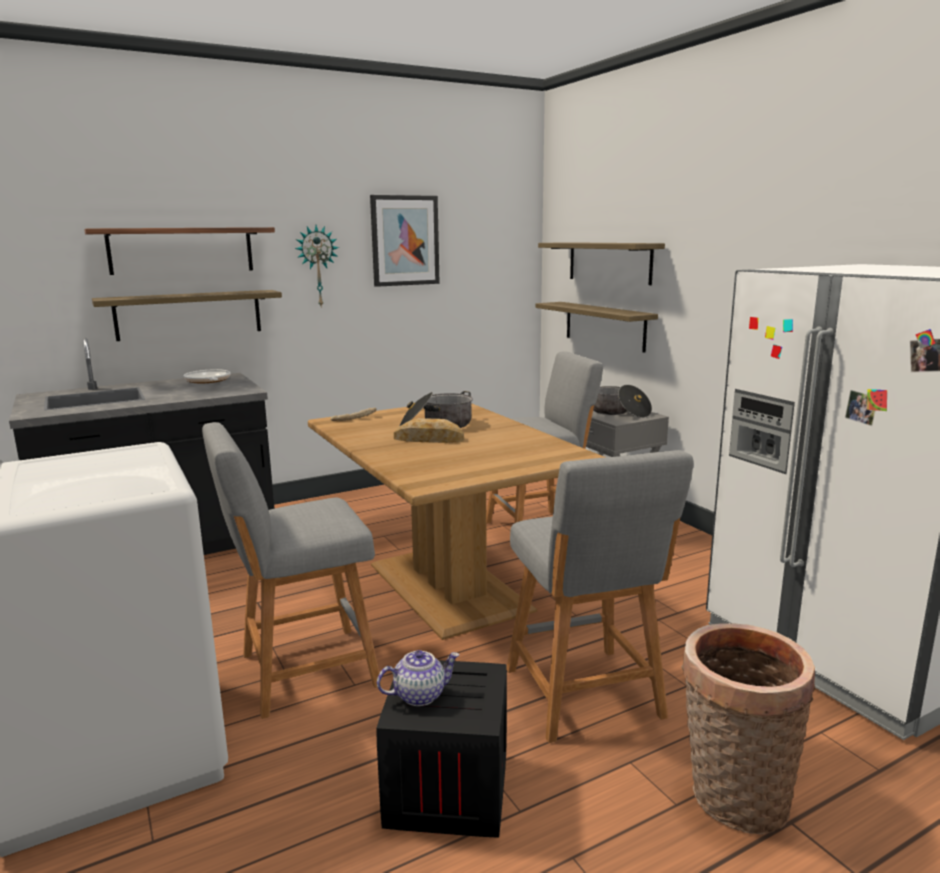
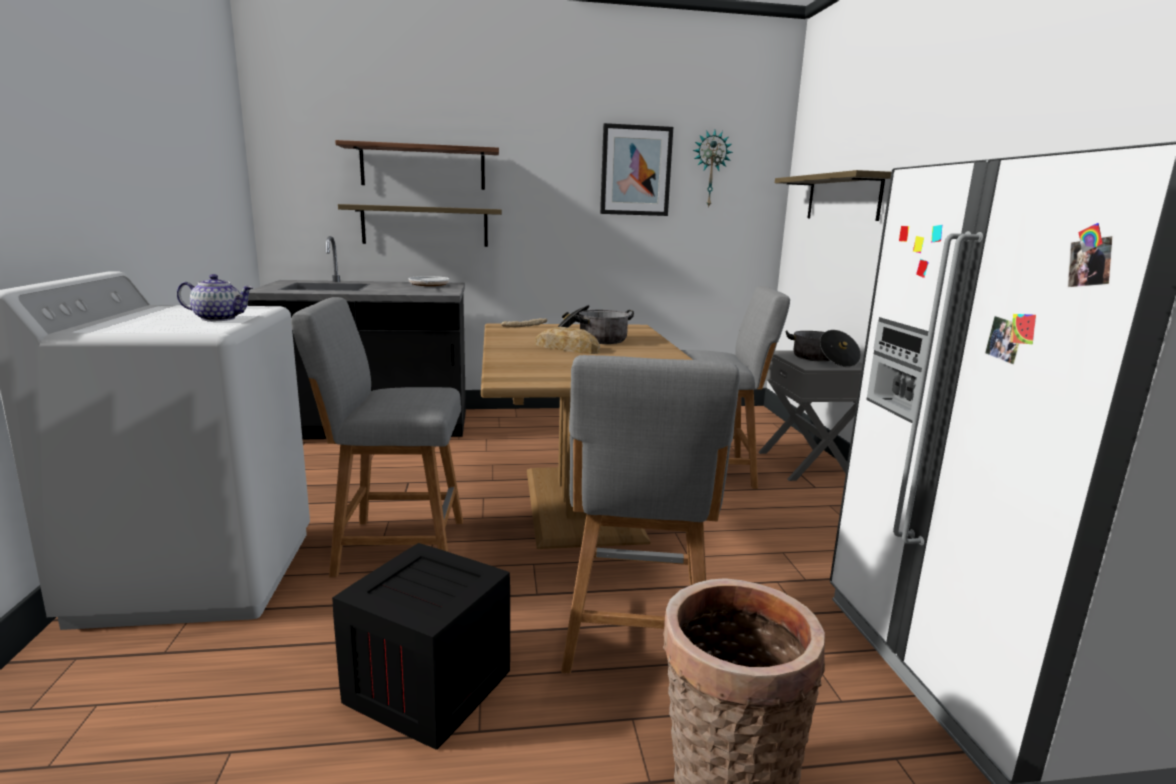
camera: 20 degrees right, 0 degrees up
wall clock [295,225,339,306] -> wall clock moved to [693,130,733,208]
teapot [377,650,460,706] -> teapot moved to [177,274,254,321]
shelf [536,302,658,353] -> none

